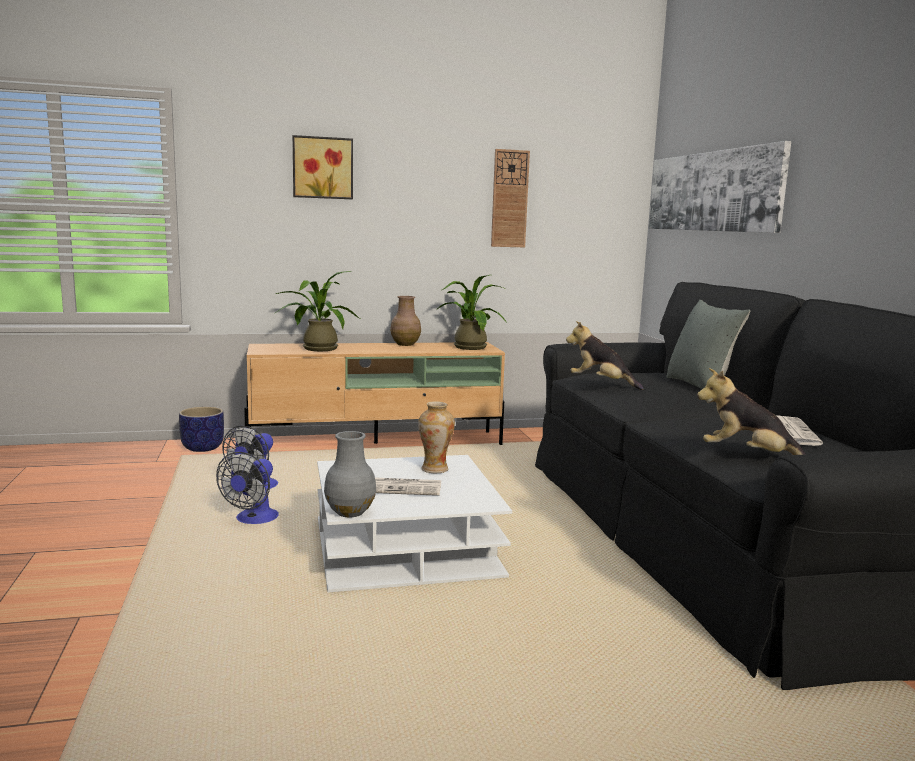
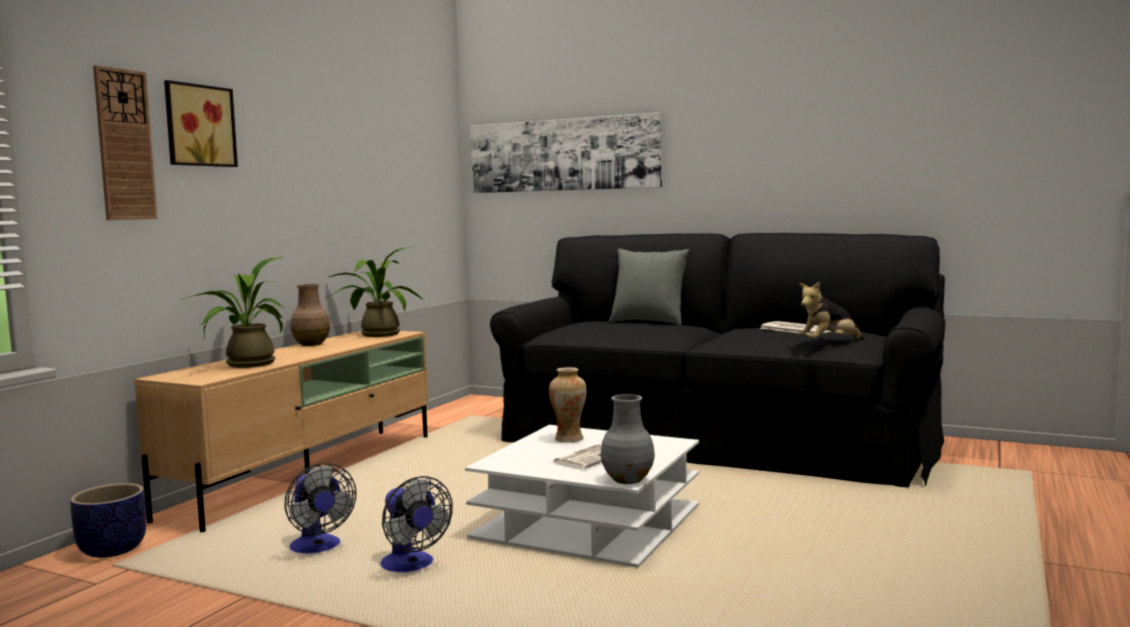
camera: 50 degrees left, 5 degrees down
wall clock [491,149,530,247] -> wall clock moved to [93,65,157,220]
plush toy [566,321,644,390] -> none

